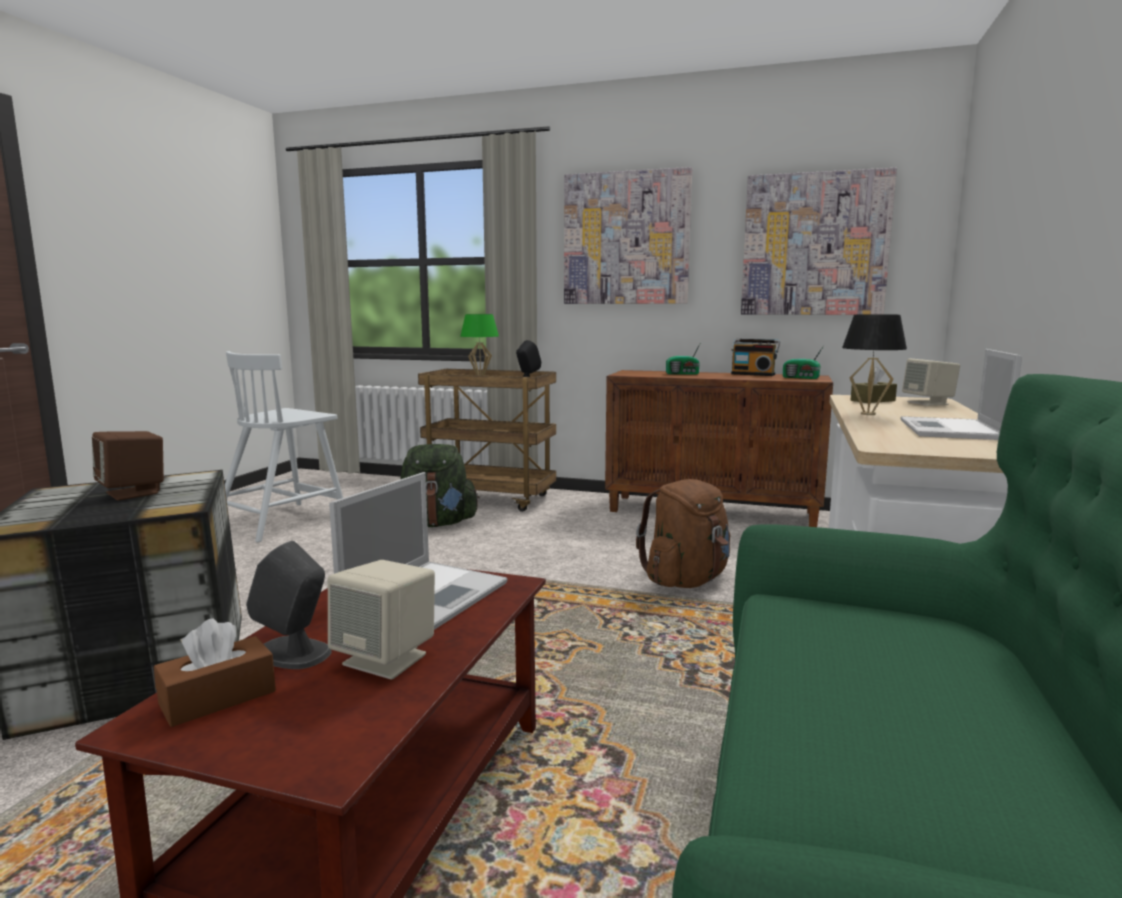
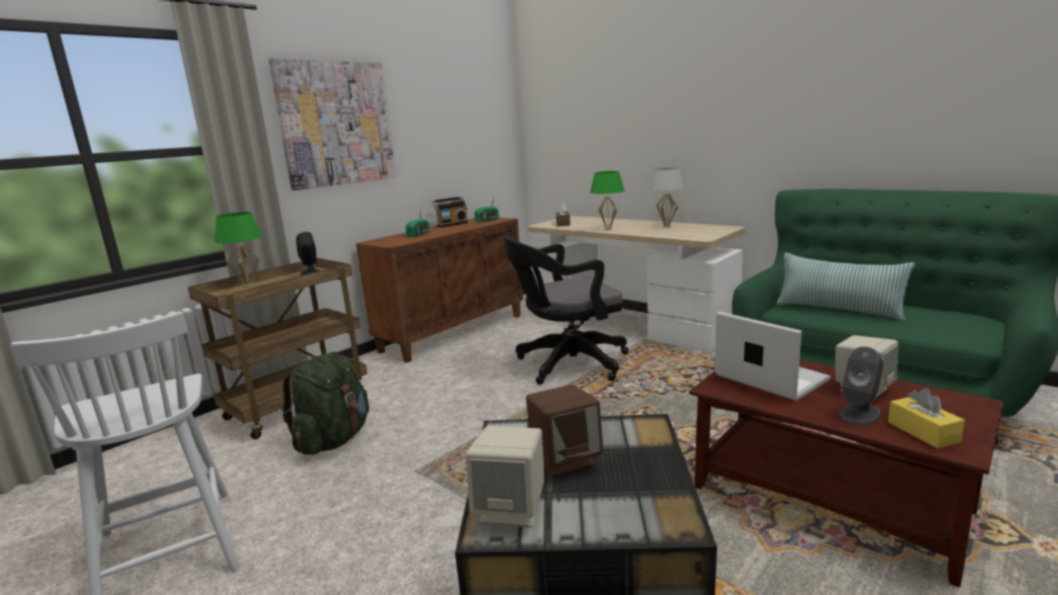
camera: 65 degrees left, 5 degrees up
brown tissue box [154,618,276,727] -> yellow tissue box [888,388,965,449]
brown backpack [636,479,730,588] -> black office chair [503,236,629,385]
picture [741,168,897,315] -> none
black table lamp [842,314,907,415] -> green table lamp [590,171,625,230]
laptop [900,349,1022,440] -> white table lamp [650,168,685,227]
beige speaker [902,358,960,406] -> beige speaker moved to [465,426,544,527]
none -> pillow [776,253,915,321]

